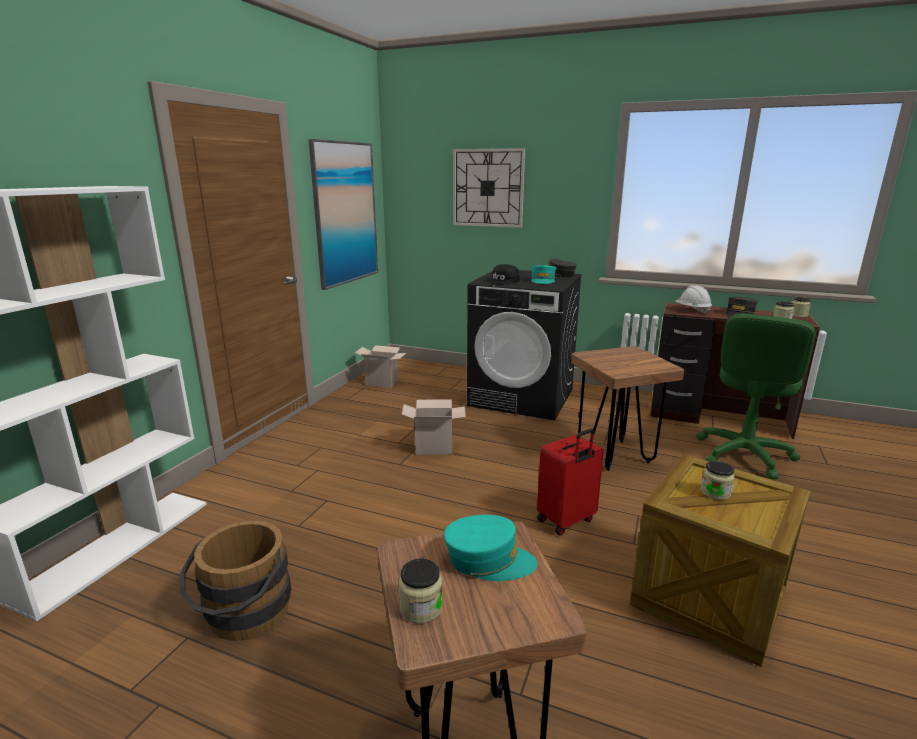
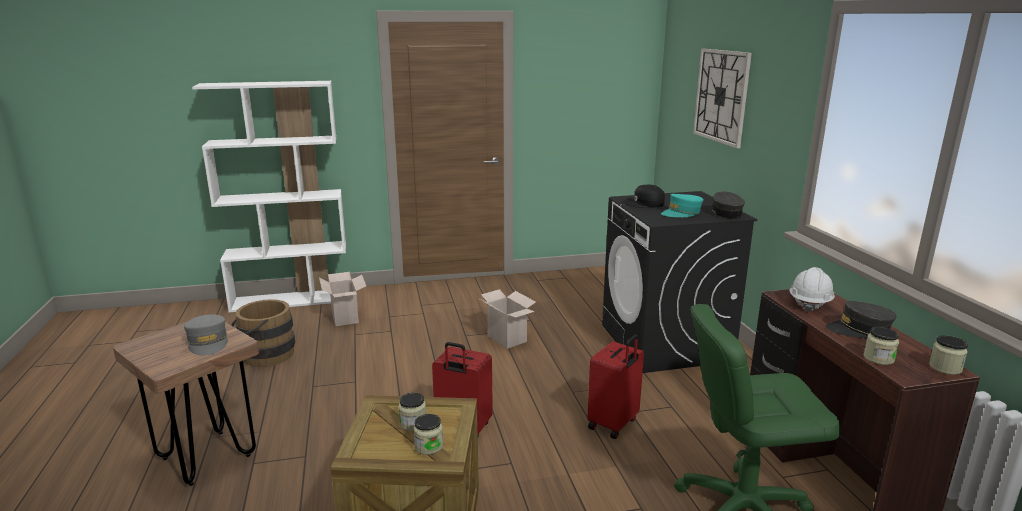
camera: 55 degrees right, 0 degrees up
picture [308,139,378,290] -> none
cardboard box [355,345,406,388] -> cardboard box moved to [319,272,366,326]
jar [398,559,442,624] -> jar moved to [413,414,443,455]
turquoise cap [444,515,537,581] -> grey cap [184,314,228,356]
brown stool [571,346,684,471] -> red suitcase [587,335,644,439]

